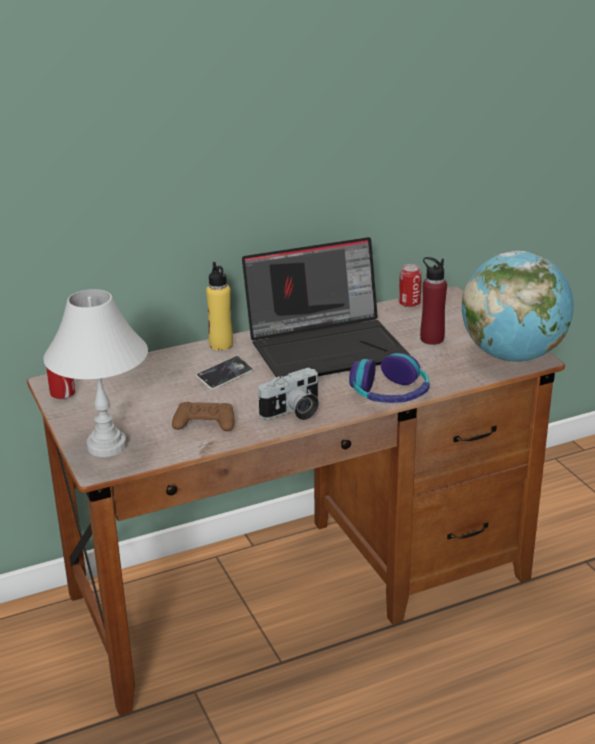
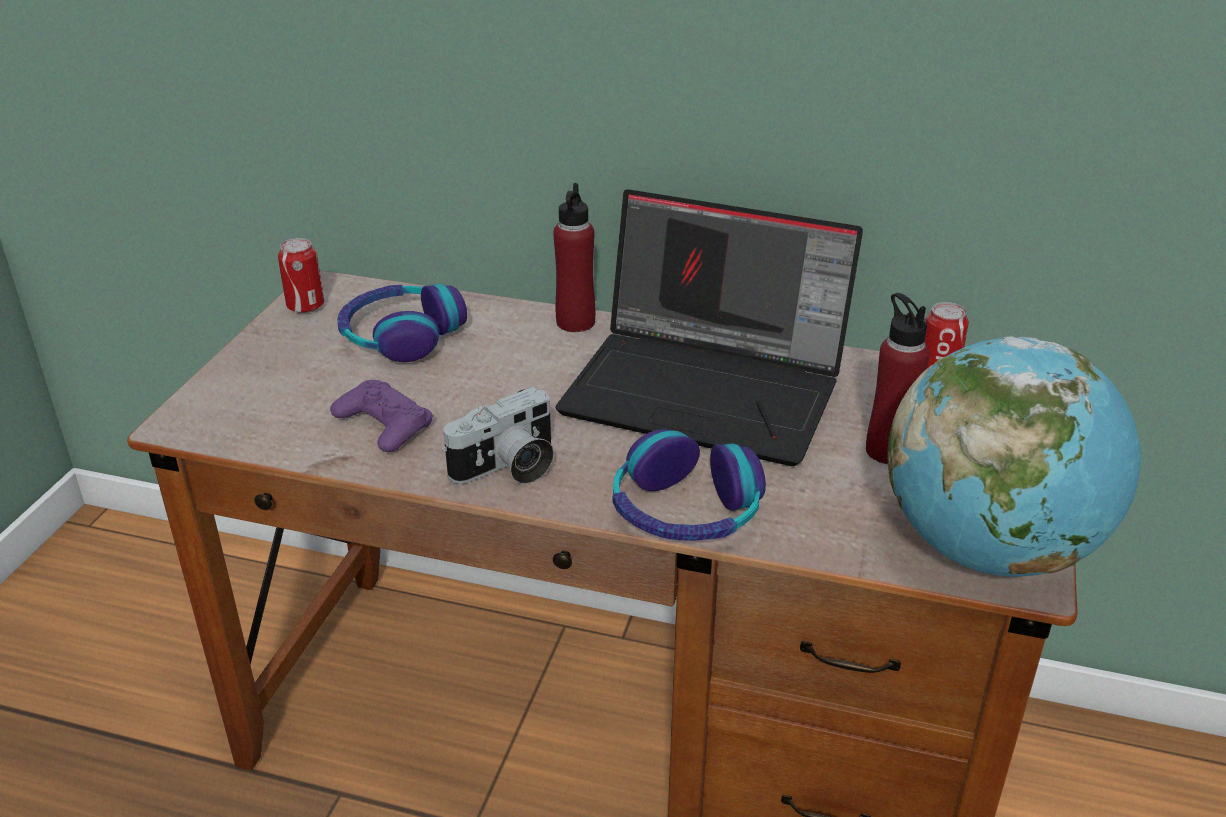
camera: 40 degrees right, 5 degrees up
white table lamp [43,289,148,457] -> none
brown game controller [172,402,234,431] -> purple game controller [330,380,433,452]
phone [196,356,253,390] -> none
yellow bottle [206,262,233,351] -> red bottle [553,183,595,332]
camera [257,367,319,420] -> camera turned 45 degrees counterclockwise [442,387,554,484]
none -> headphones [337,284,467,362]

